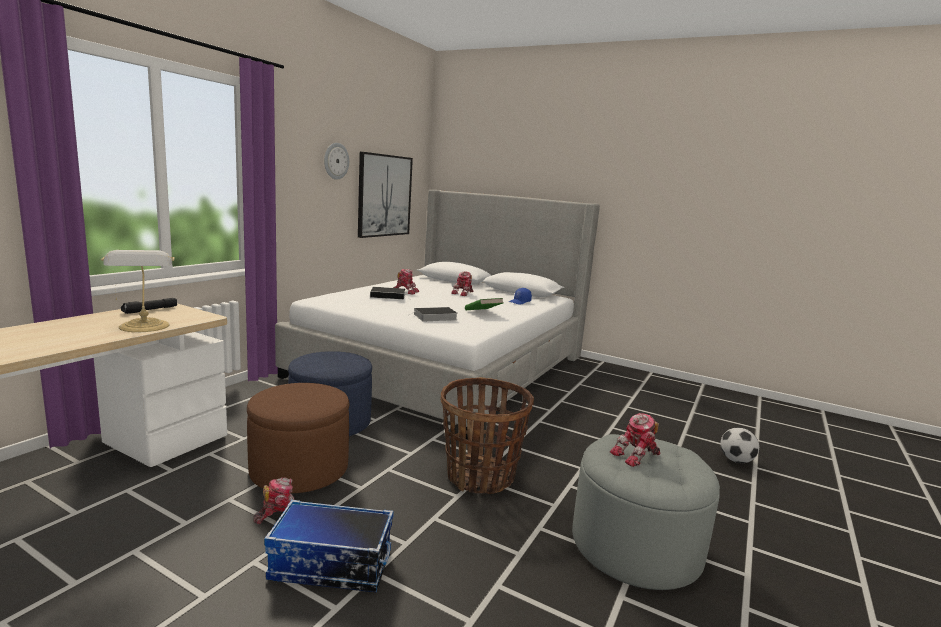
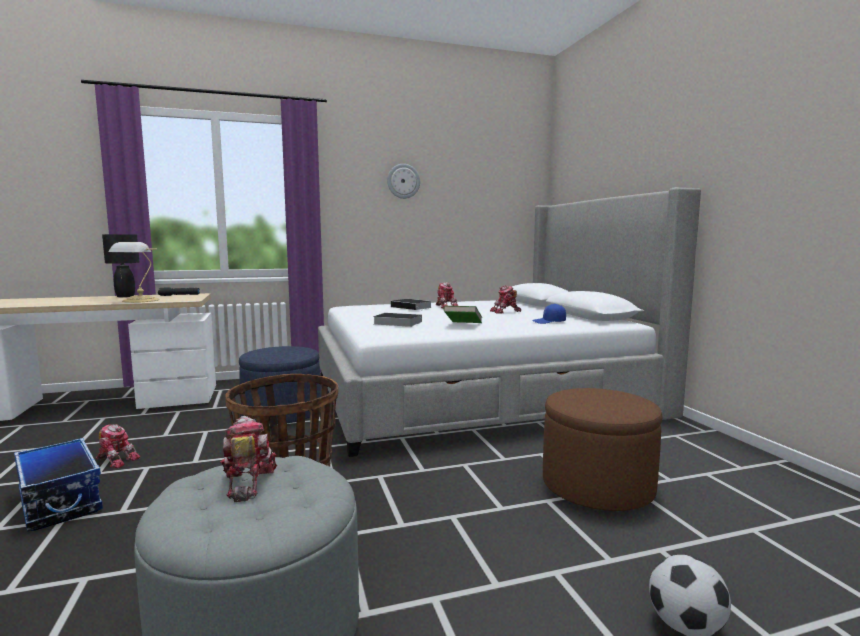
camera: 45 degrees right, 5 degrees down
brown ottoman [247,383,349,493] -> brown ottoman moved to [543,388,662,511]
picture [358,152,413,238] -> none
toy robot [610,413,660,467] -> toy robot turned 60 degrees clockwise [220,416,277,502]
none -> black table lamp [102,234,139,297]

